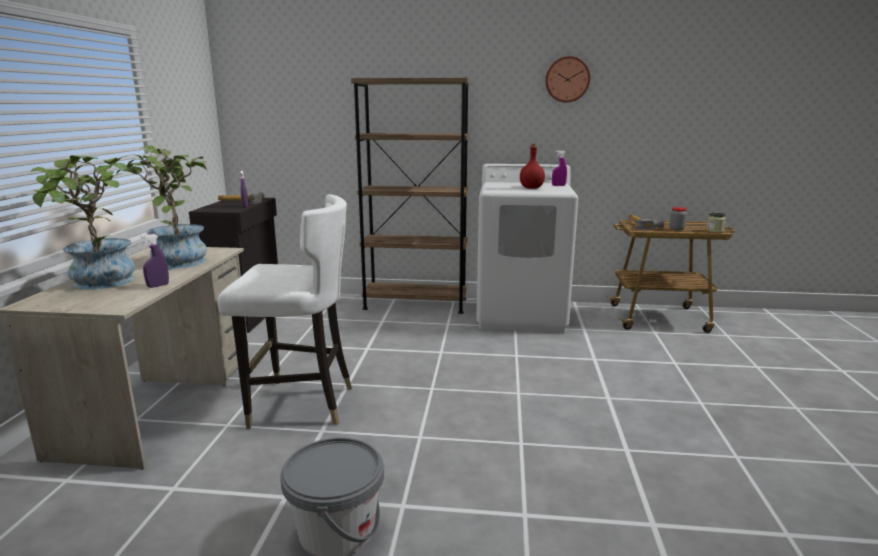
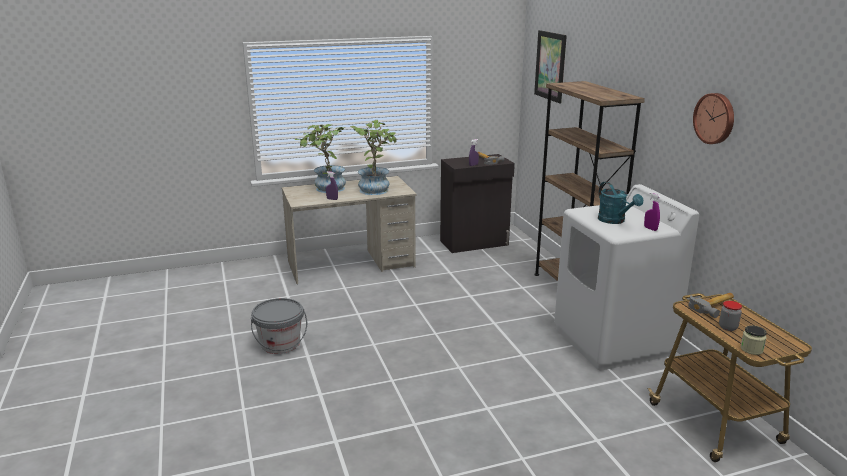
camera: 65 degrees right, 5 degrees up
white chair [218,195,352,429] -> none
red bottle [520,143,545,189] -> turquoise watering can [598,181,643,224]
none -> picture [534,30,567,104]

